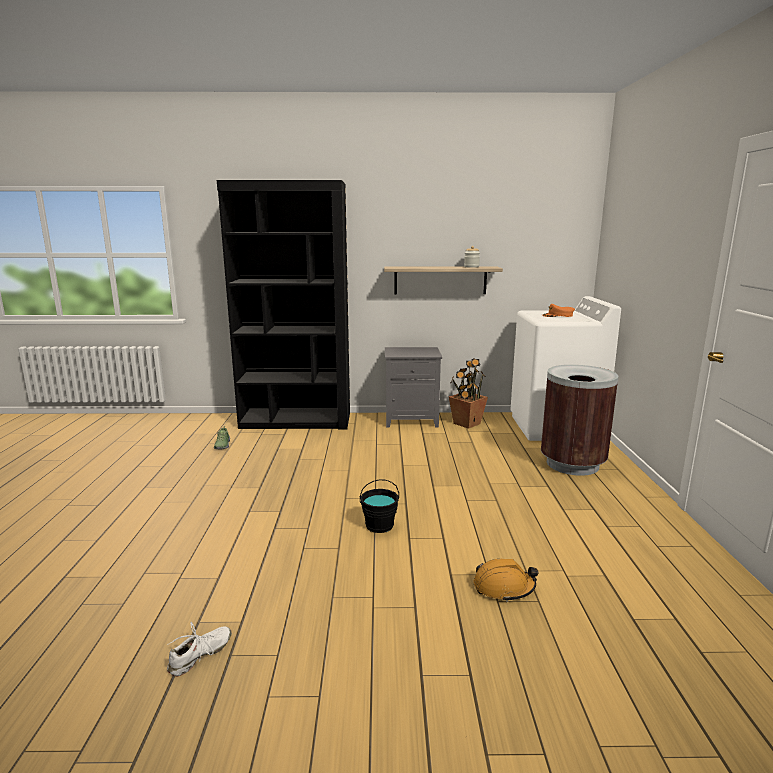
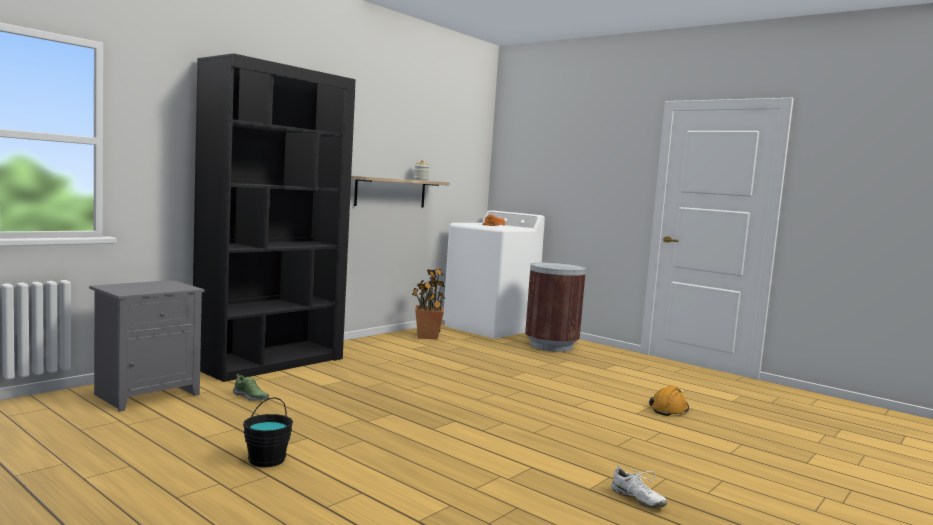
camera: 50 degrees left, 10 degrees down
white shoe [167,622,232,676] -> white shoe turned 150 degrees clockwise [611,466,667,508]
black bucket [360,479,399,533] -> black bucket moved to [243,397,293,467]
grey nightstand [385,347,442,428] -> grey nightstand moved to [89,280,205,412]

